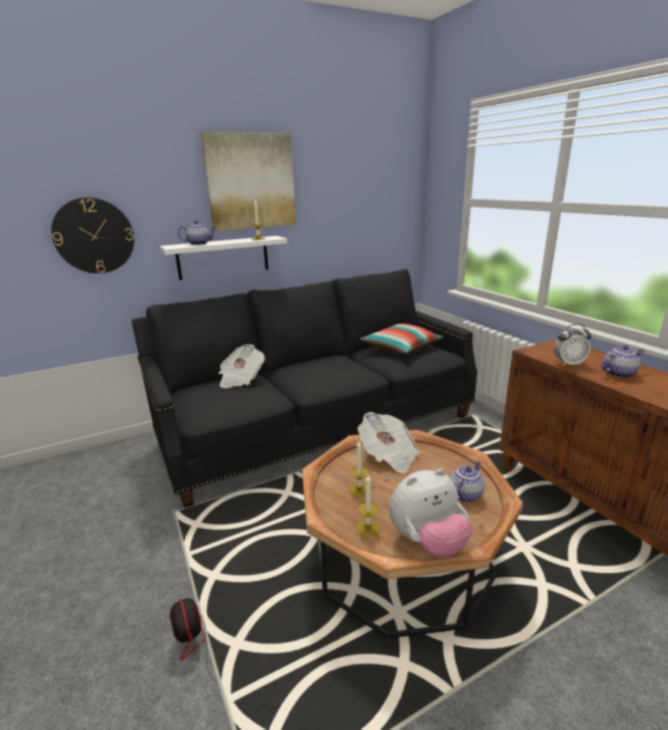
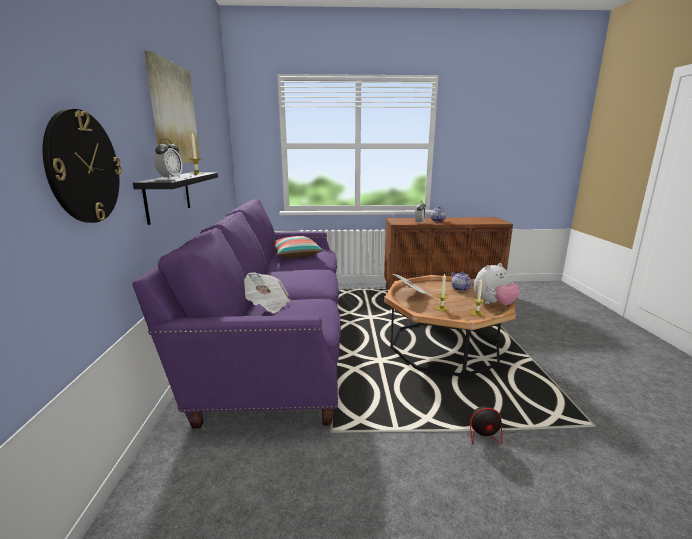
camera: 65 degrees left, 5 degrees down
black sofa [132,269,477,508] -> purple sofa [132,198,341,429]
white shelf [160,236,287,280] -> black shelf [133,173,218,225]
teapot [178,221,216,245] -> alarm clock [154,138,183,179]
plush toy [389,469,472,558] -> plush toy turned 60 degrees clockwise [474,263,520,305]

